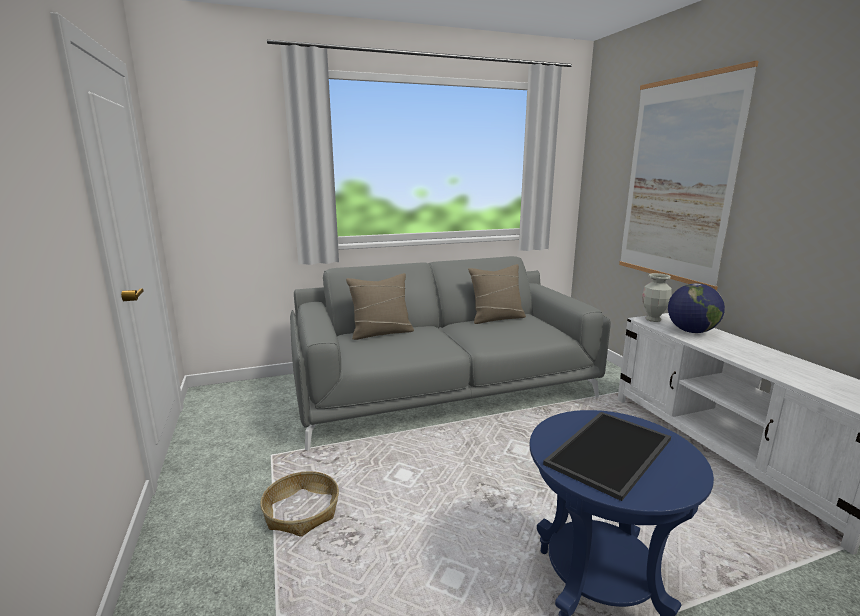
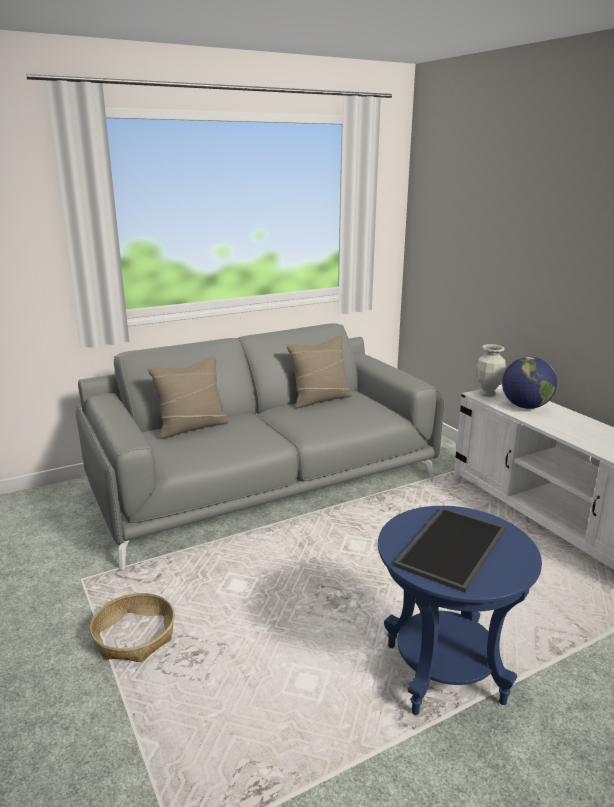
camera: 10 degrees left, 5 degrees up
picture [619,61,758,291] -> none

